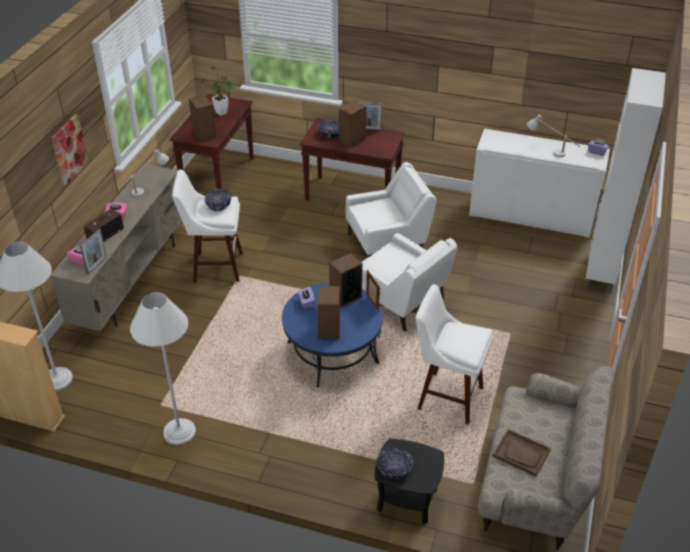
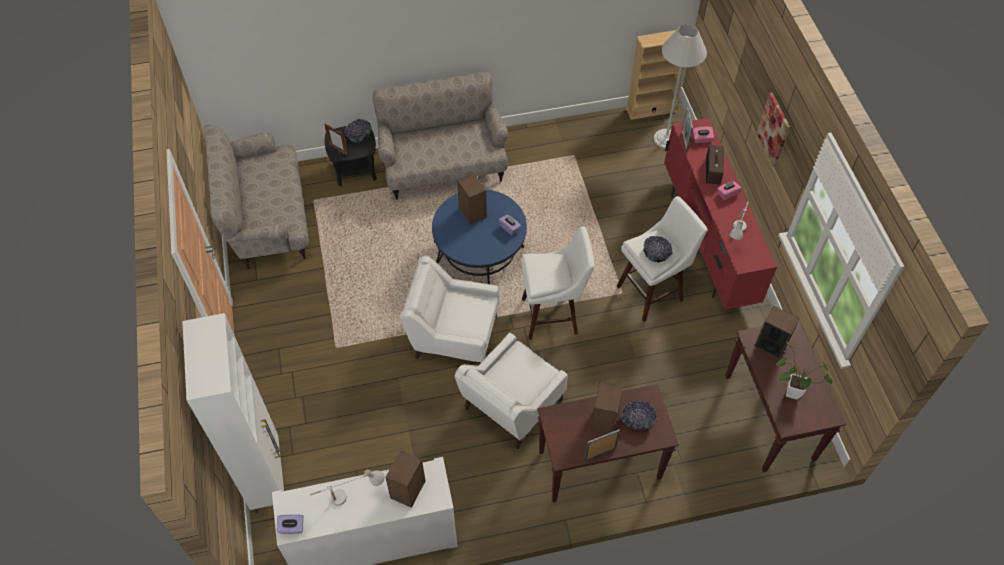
camera: 150 degrees right, 15 degrees up
beige tv stand [50,164,182,331] -> red tv stand [664,118,777,310]
white floor lamp [130,292,196,445] -> none
speaker [329,253,362,307] -> speaker moved to [385,450,425,508]
picture frame [366,269,380,312] -> picture frame moved to [324,123,348,155]
white stool [416,284,493,425] -> white stool moved to [521,226,595,340]
brown tray [492,429,551,477] -> none
none -> beige sofa [373,72,508,199]

